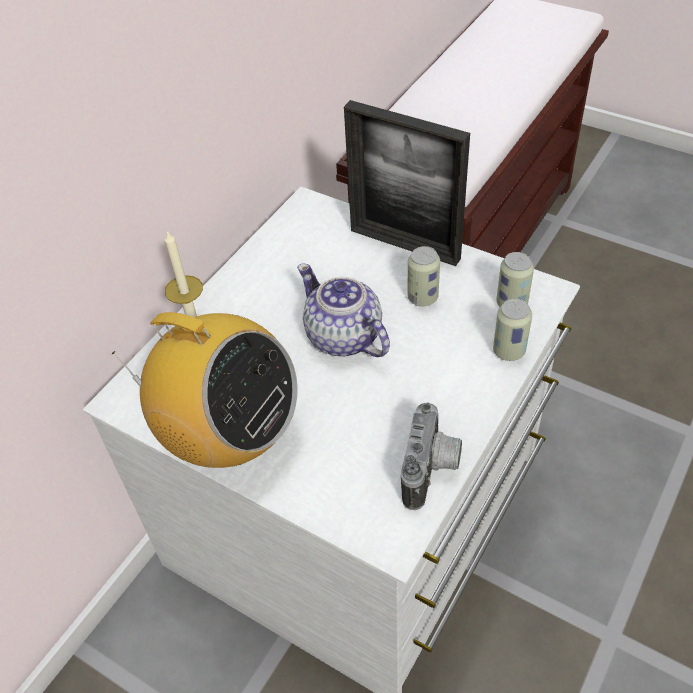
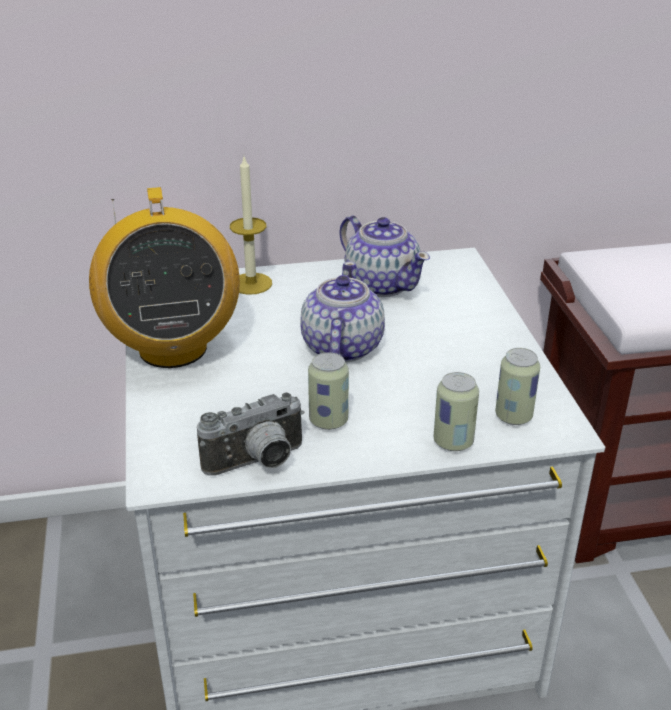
camera: 45 degrees right, 15 degrees down
picture frame [344,100,470,266] -> none
can [407,246,440,306] -> can moved to [308,352,349,430]
none -> teapot [340,215,430,297]

